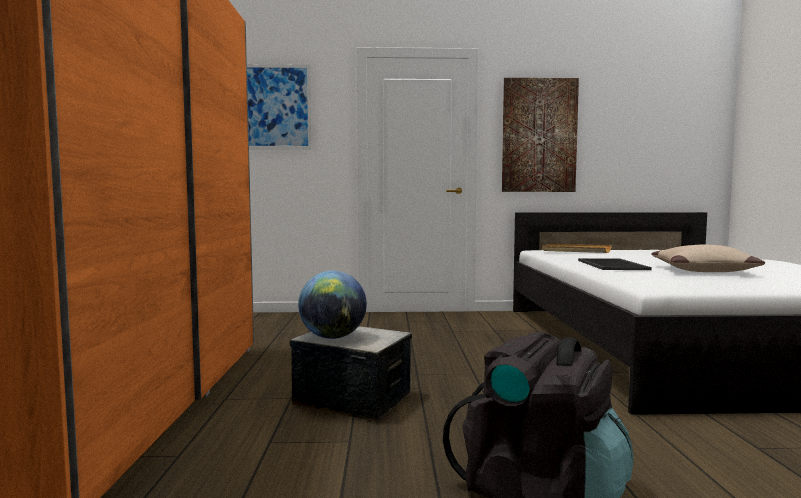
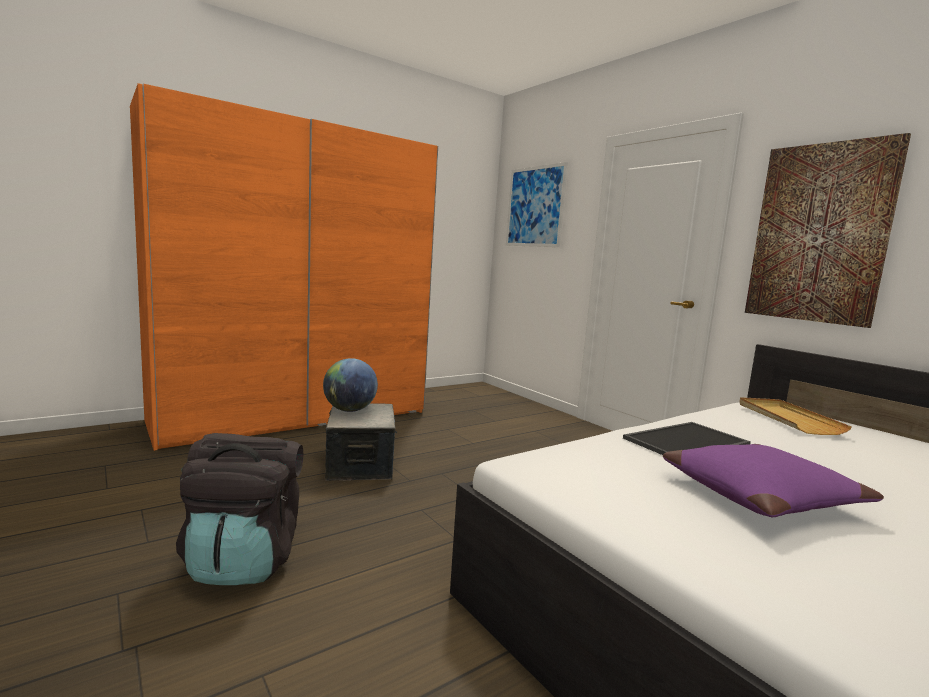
camera: 55 degrees right, 5 degrees up
beige pillow [651,245,765,272] -> purple pillow [663,444,884,517]

